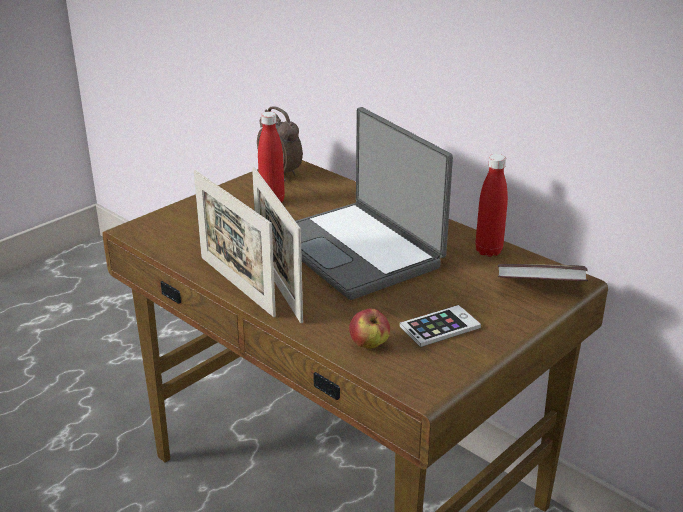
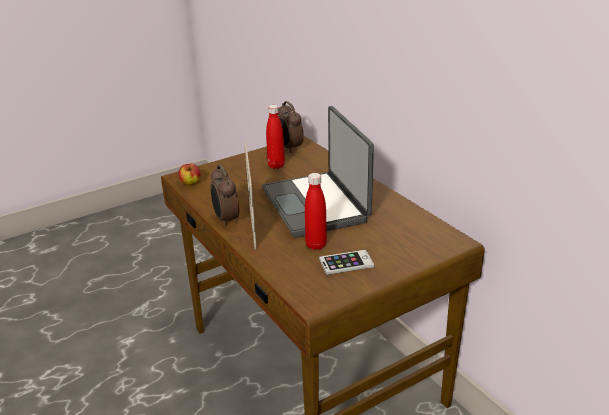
camera: 15 degrees right, 0 degrees up
picture frame [194,170,276,317] -> alarm clock [210,164,239,227]
apple [349,309,390,349] -> apple moved to [179,164,201,185]
red bottle [475,154,508,257] -> red bottle moved to [305,173,327,250]
book [497,264,588,281] -> none

